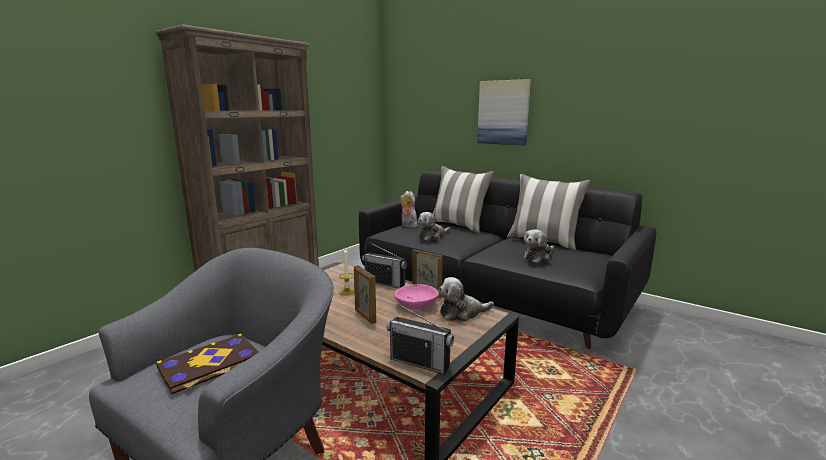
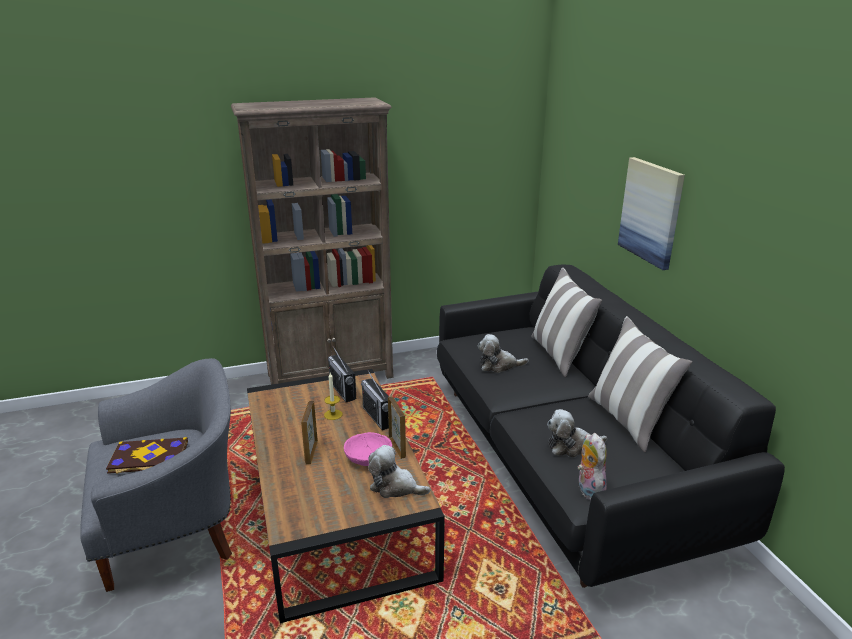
camera: 35 degrees right, 10 degrees up
radio [387,304,454,375] -> radio moved to [328,346,356,402]
plush toy [400,191,417,228] -> plush toy moved to [578,433,607,501]

